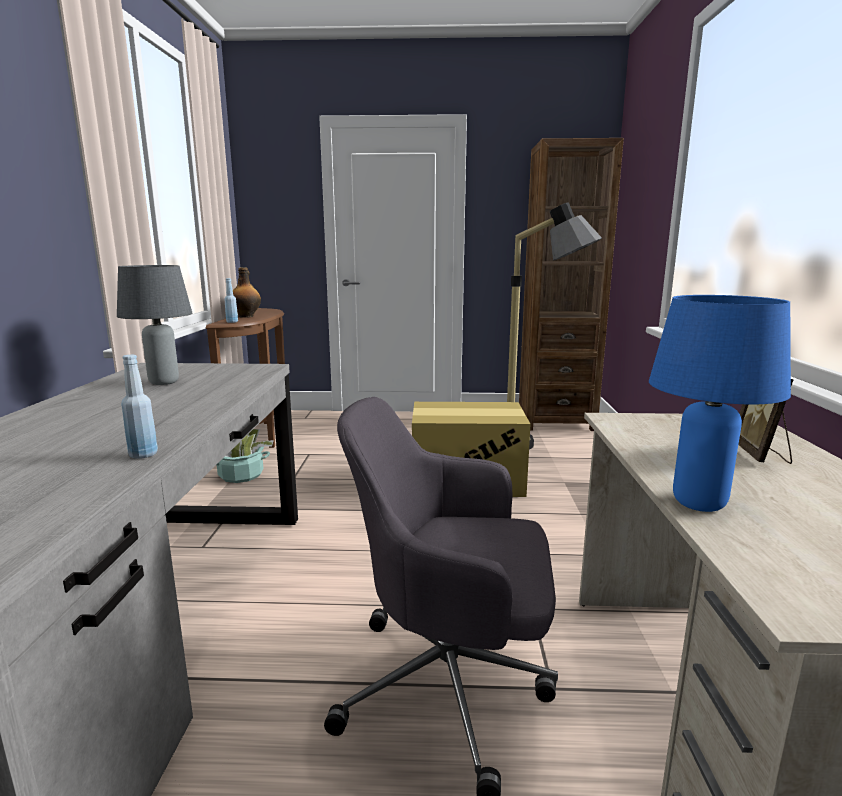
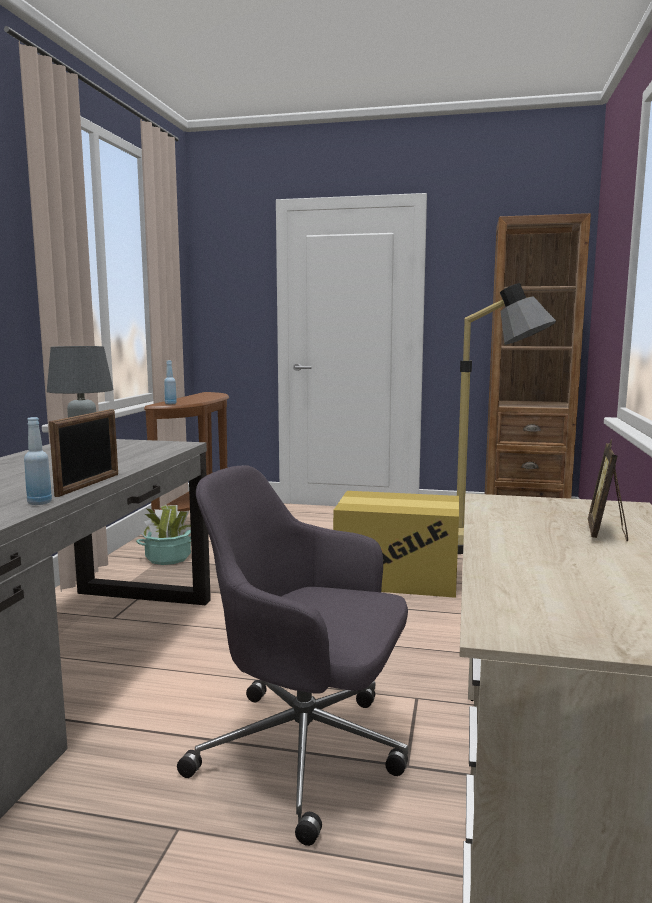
camera: 10 degrees right, 5 degrees down
bottle [233,268,261,318] -> none
blue table lamp [649,295,791,512] -> none
none -> picture frame [49,409,118,497]

